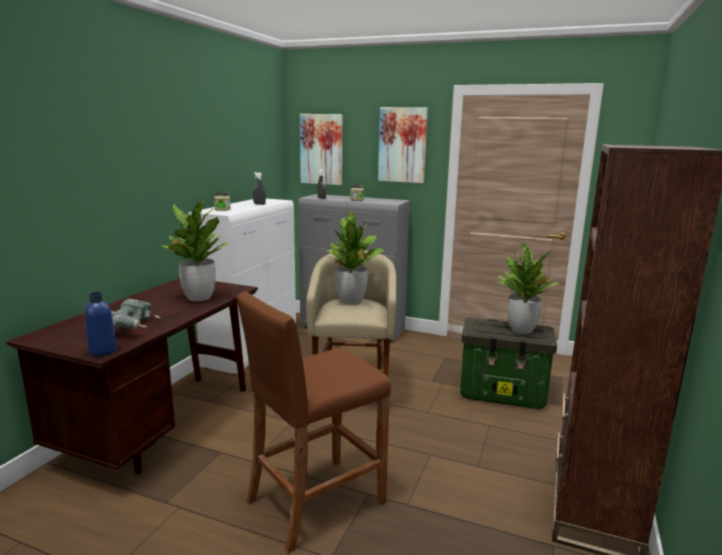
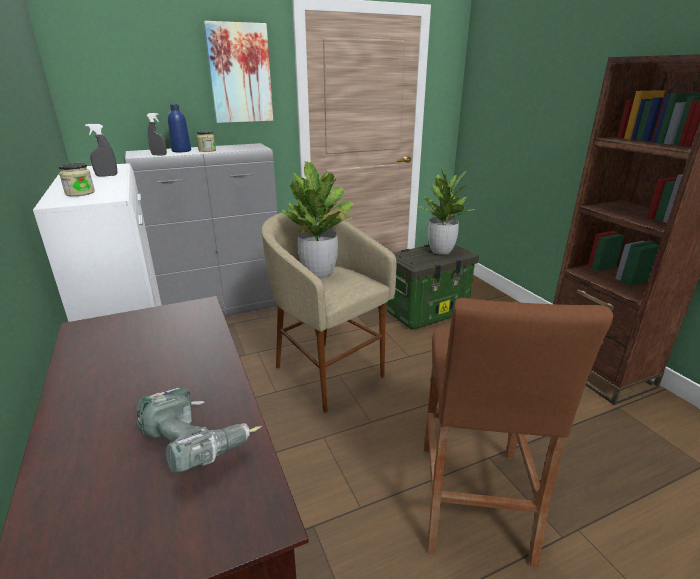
camera: 45 degrees left, 10 degrees up
blue bottle [85,292,117,356] -> blue bottle moved to [168,104,191,152]
potted plant [161,201,230,301] -> none
picture [300,114,342,185] -> none

